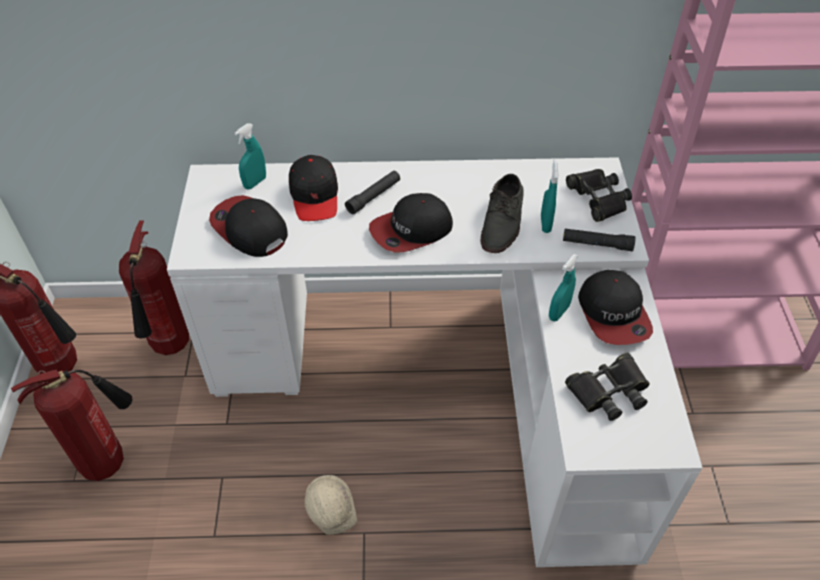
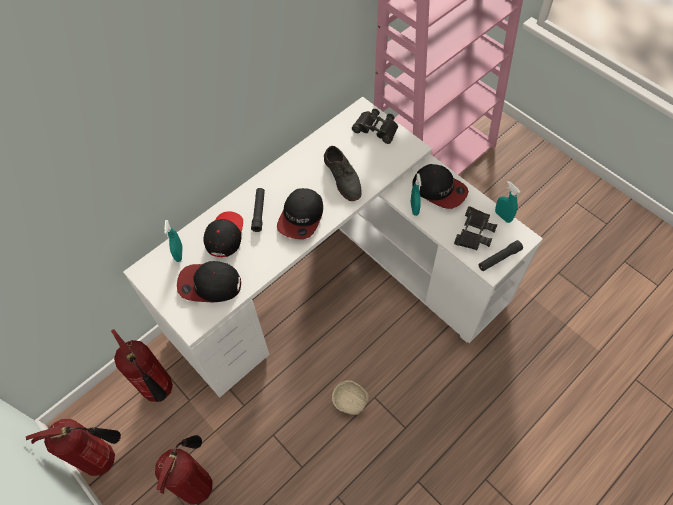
camera: 40 degrees left, 10 degrees up
black cap [289,155,338,221] -> black cap turned 120 degrees counterclockwise [203,211,243,257]
turquoise spray bottle [541,159,558,233] -> turquoise spray bottle moved to [495,181,520,223]
black flashlight [563,229,635,251] -> black flashlight moved to [479,240,523,271]

